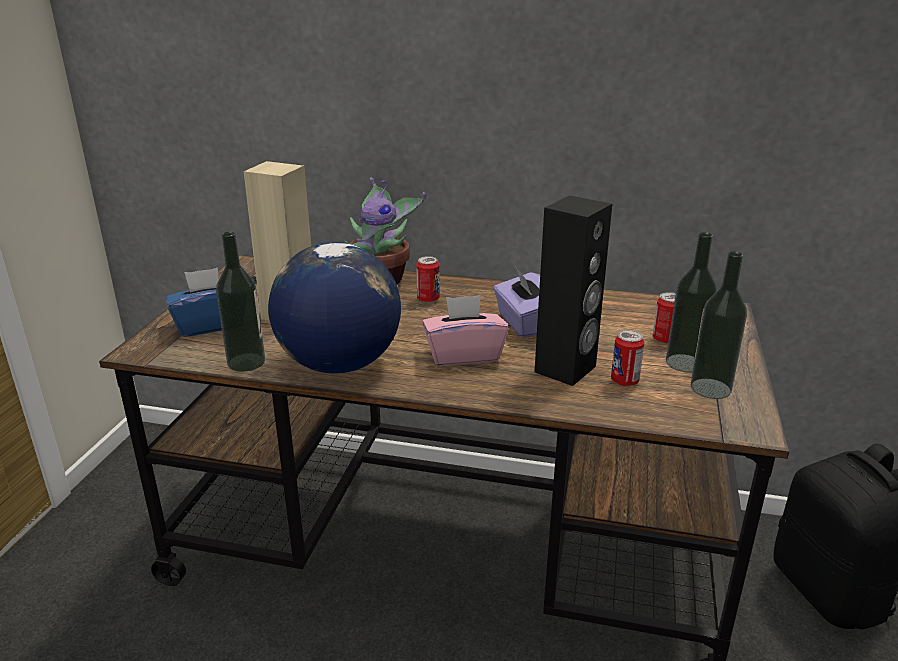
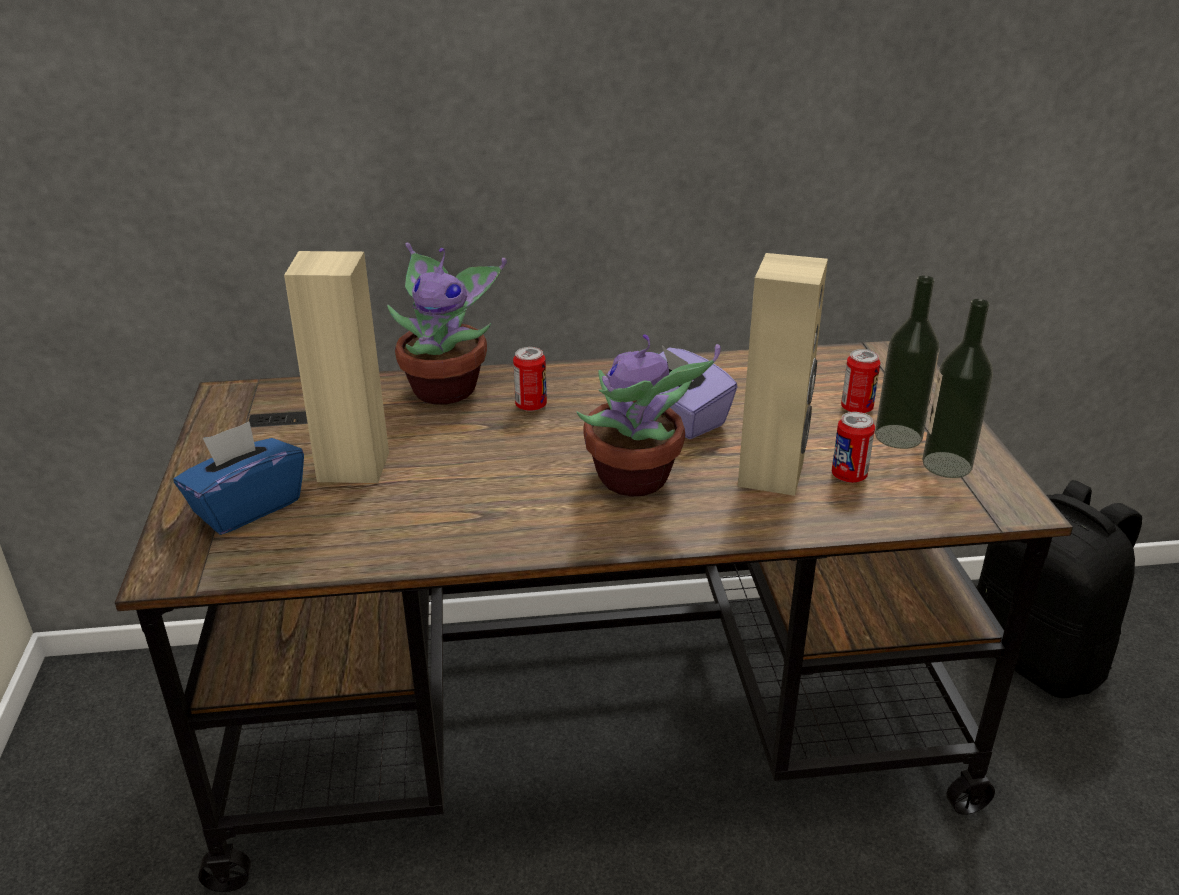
camera: 20 degrees left, 5 degrees up
bottle [216,232,265,372] -> none
globe [268,242,401,374] -> none
pink tissue box [422,295,509,366] -> potted plant [576,334,721,497]
black speaker [534,195,612,386] -> beige speaker [738,253,828,496]

